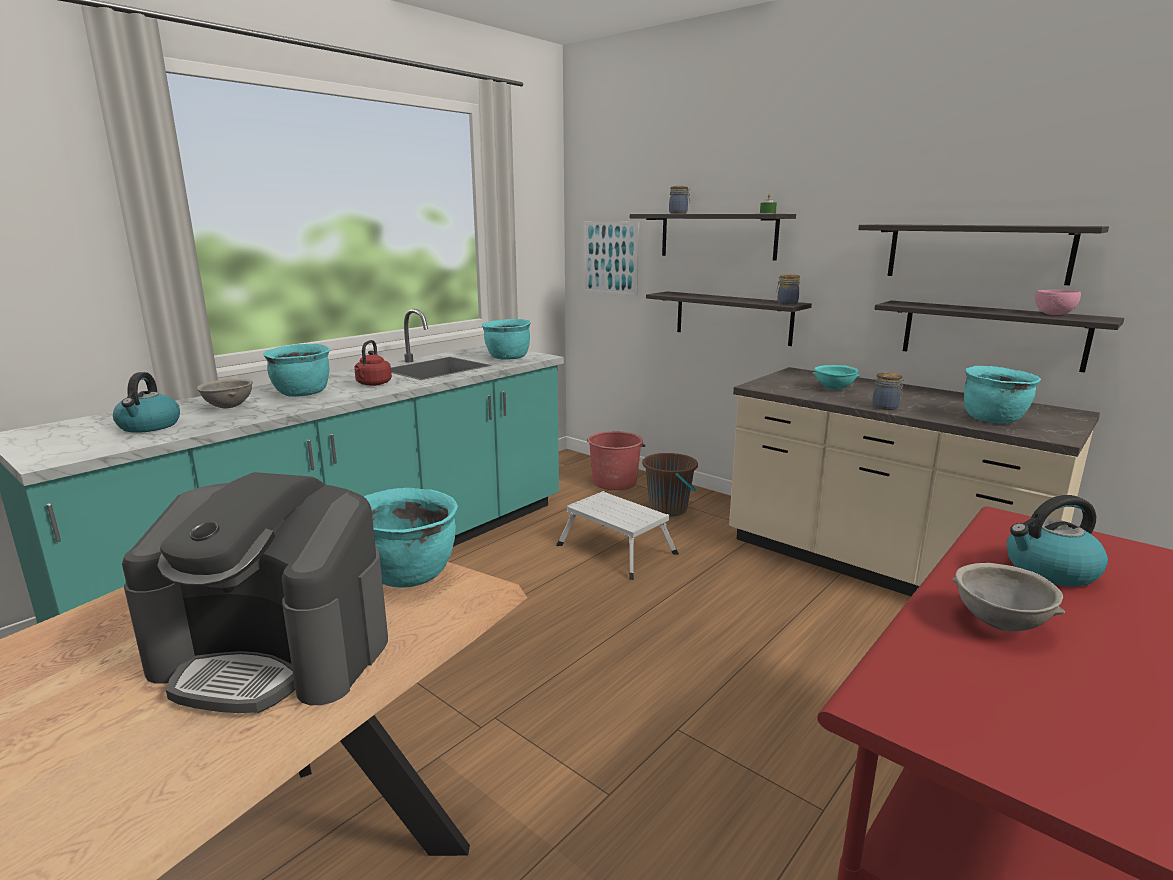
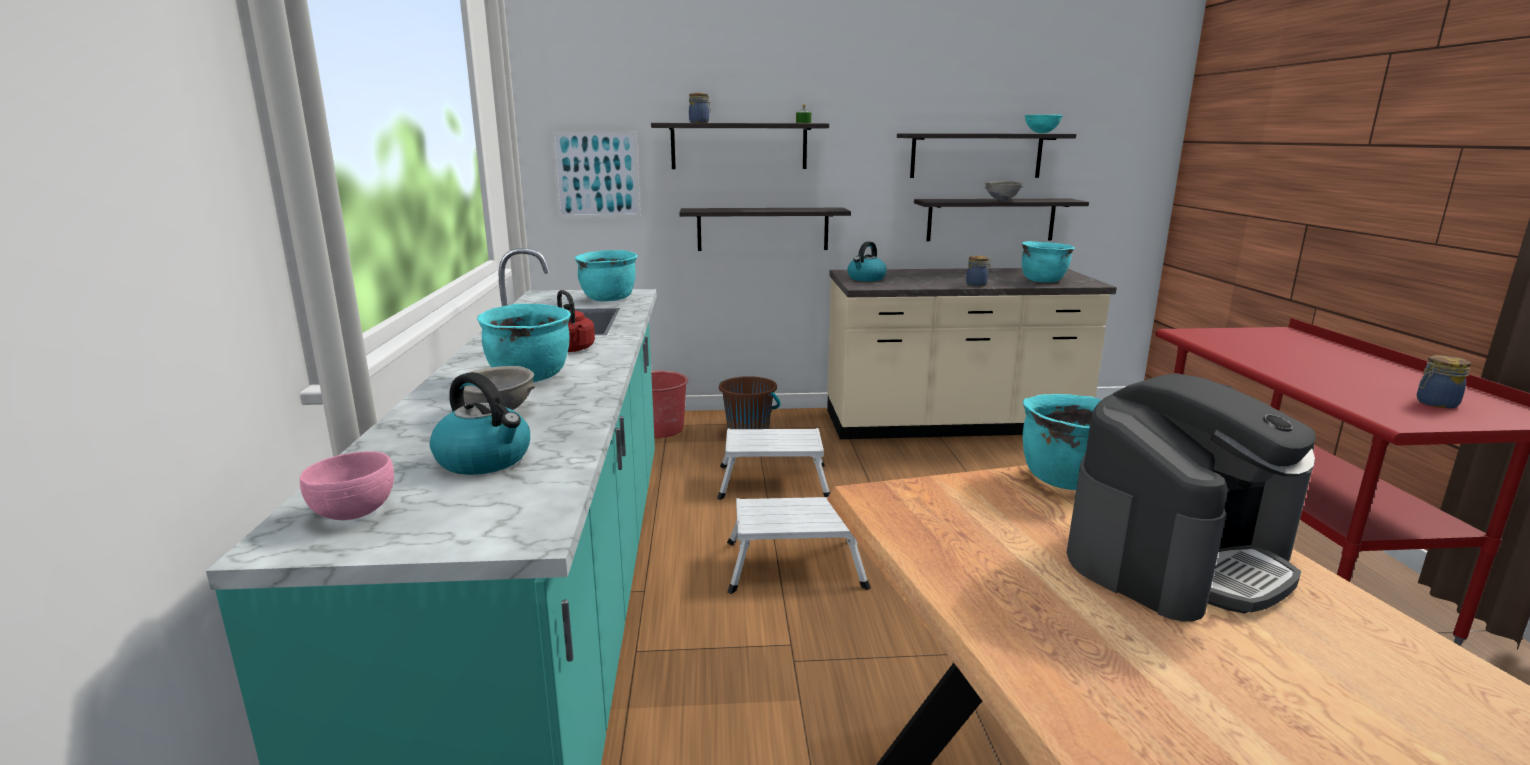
camera: 45 degrees left, 0 degrees up
jar [776,274,800,304] -> jar moved to [1417,355,1471,408]
turquoise bowl [813,365,860,390] -> turquoise bowl moved to [1025,115,1063,133]
grey bowl [952,563,1065,631] -> grey bowl moved to [984,181,1023,201]
kettle [1007,495,1108,587] -> kettle moved to [848,242,887,282]
pink bowl [1035,290,1081,315] -> pink bowl moved to [300,451,394,520]
none -> white step ladder [727,497,871,594]

